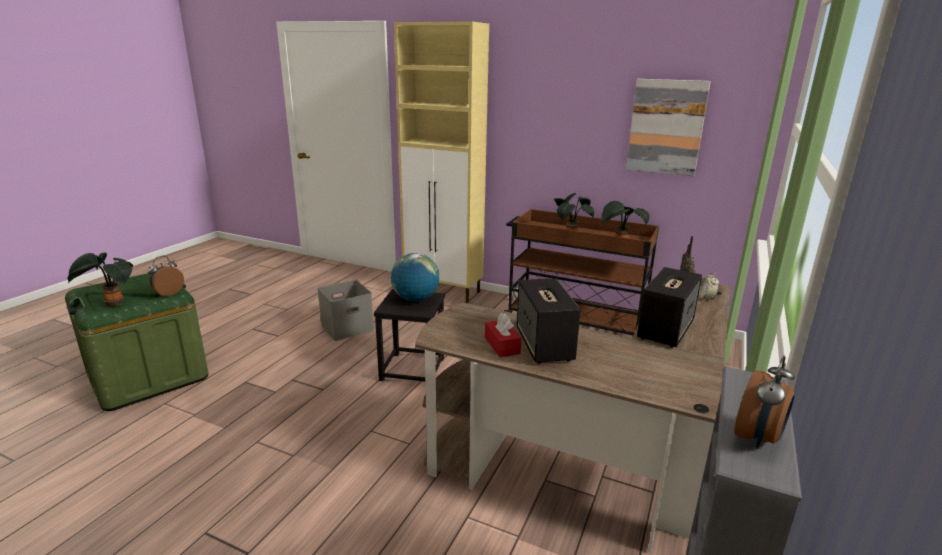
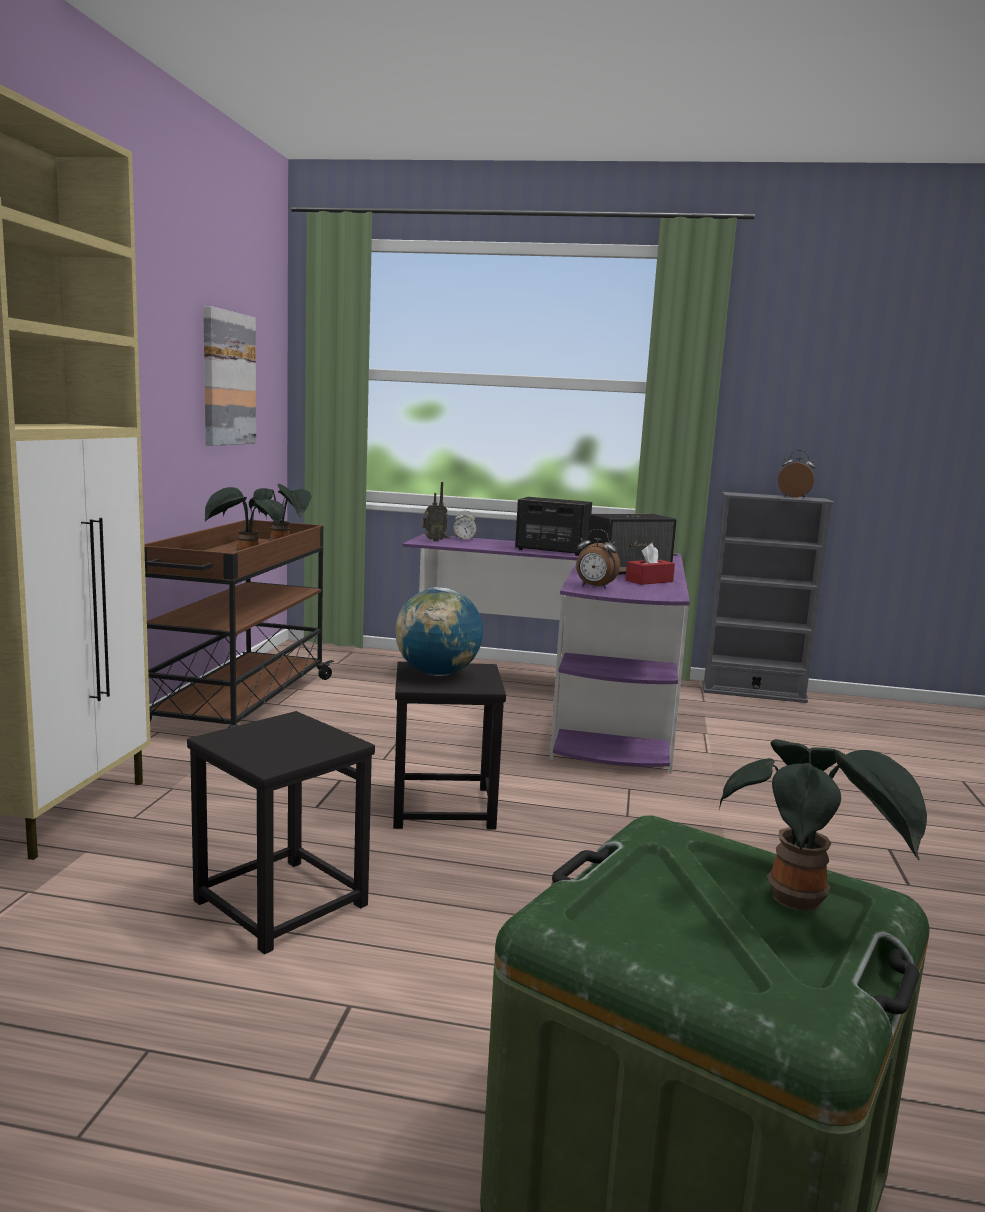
camera: 105 degrees left, 10 degrees down
alarm clock [148,256,184,296] -> alarm clock moved to [576,529,620,589]
grey storage box [318,280,374,341] -> black stool [187,711,375,954]
brown desk [415,284,730,553] -> purple desk [402,534,690,774]

